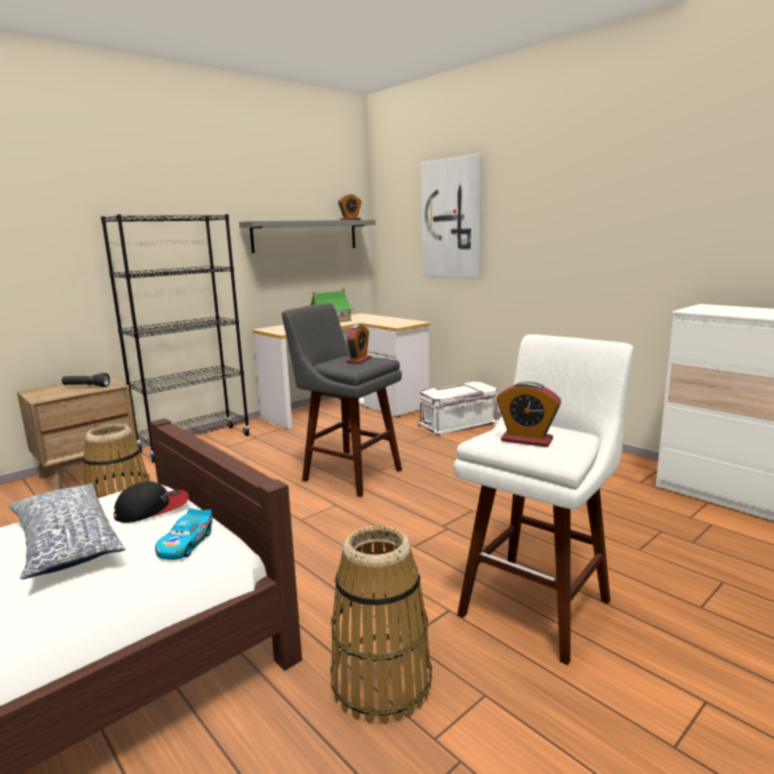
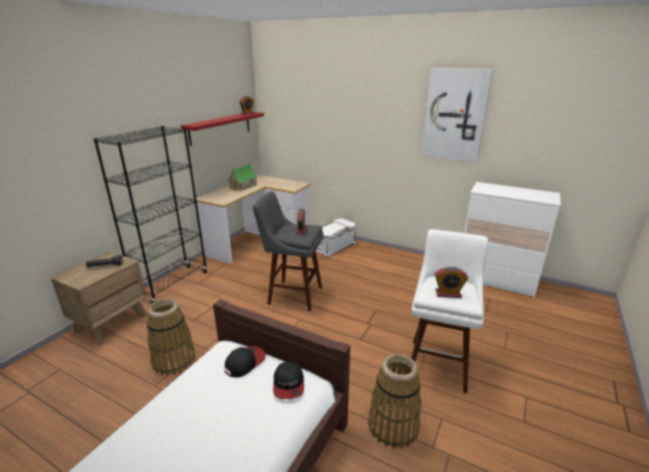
camera: 20 degrees left, 10 degrees up
pillow [9,483,125,579] -> none
toy car [155,508,212,560] -> cap [273,362,304,399]
grey shelf [239,220,376,253] -> red shelf [181,112,264,146]
picture [421,154,482,279] -> picture moved to [422,68,493,162]

